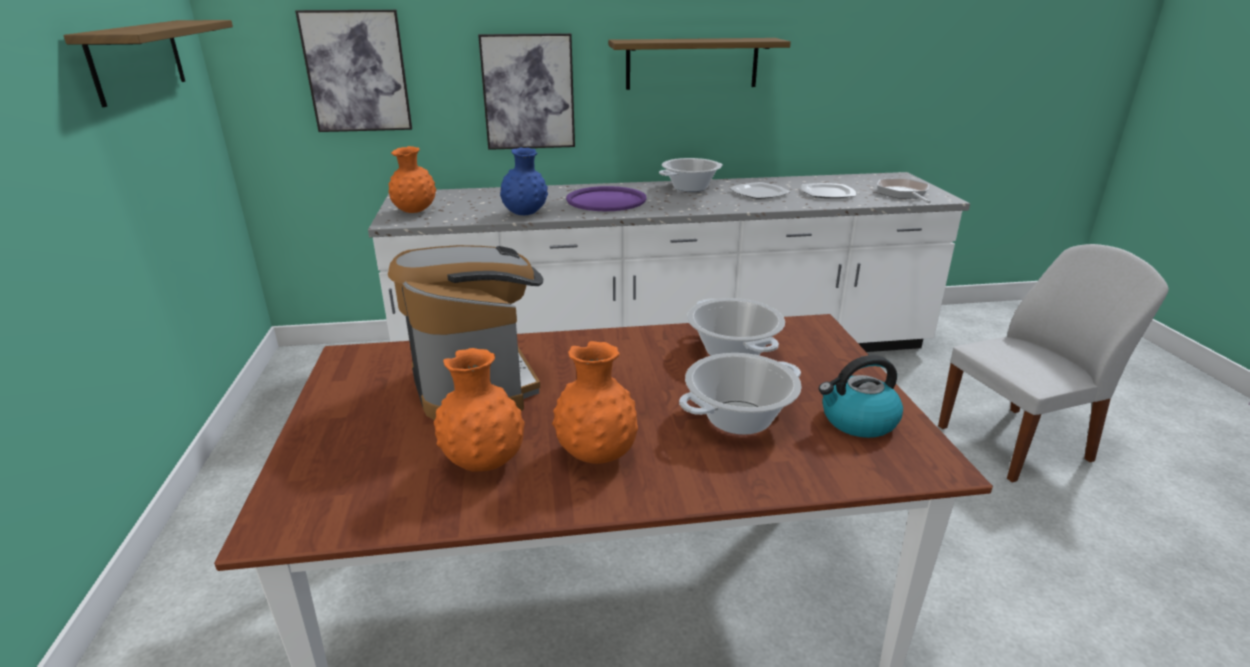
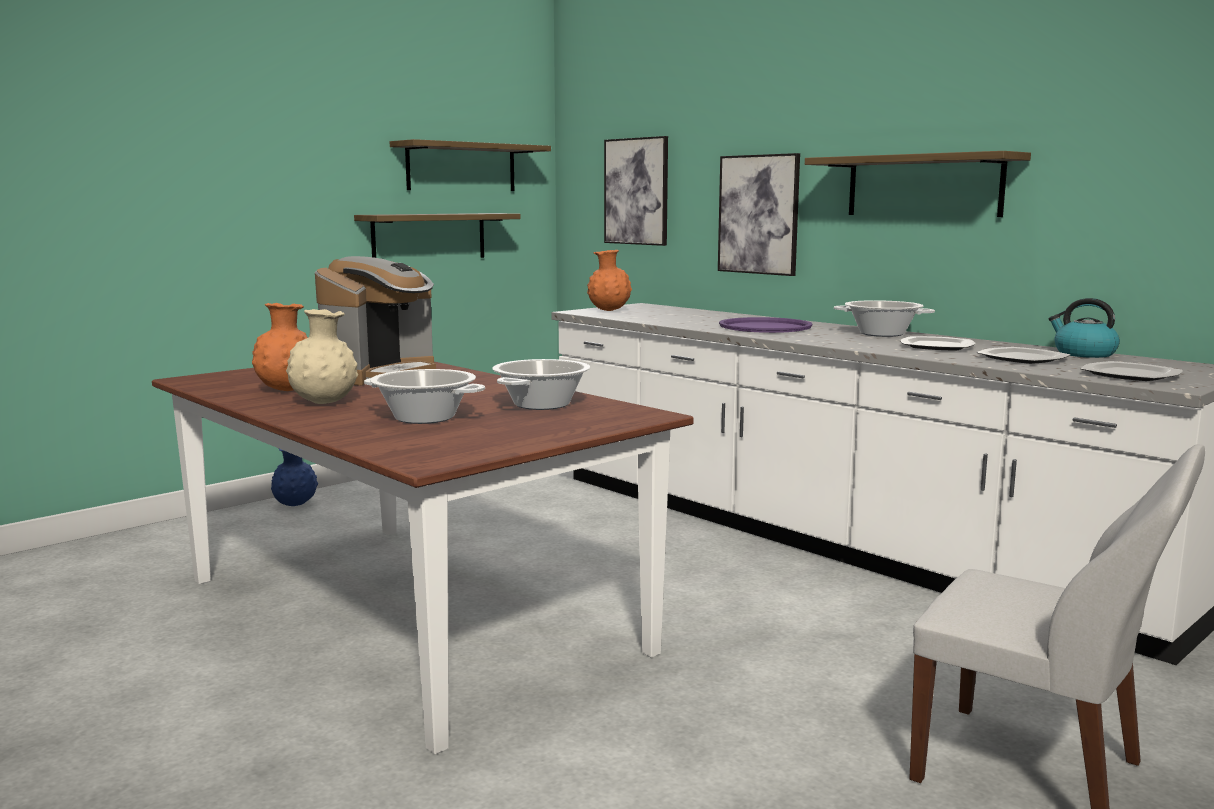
camera: 55 degrees right, 15 degrees down
blue vase [500,148,548,215] -> blue vase moved to [271,448,318,506]
orange vase [552,341,638,464] -> beige vase [286,309,358,404]
kettle [819,355,903,438] -> kettle moved to [1049,298,1120,358]
frying pan [877,178,931,203] -> plate [1081,361,1183,381]
none -> shelf [354,213,521,258]

